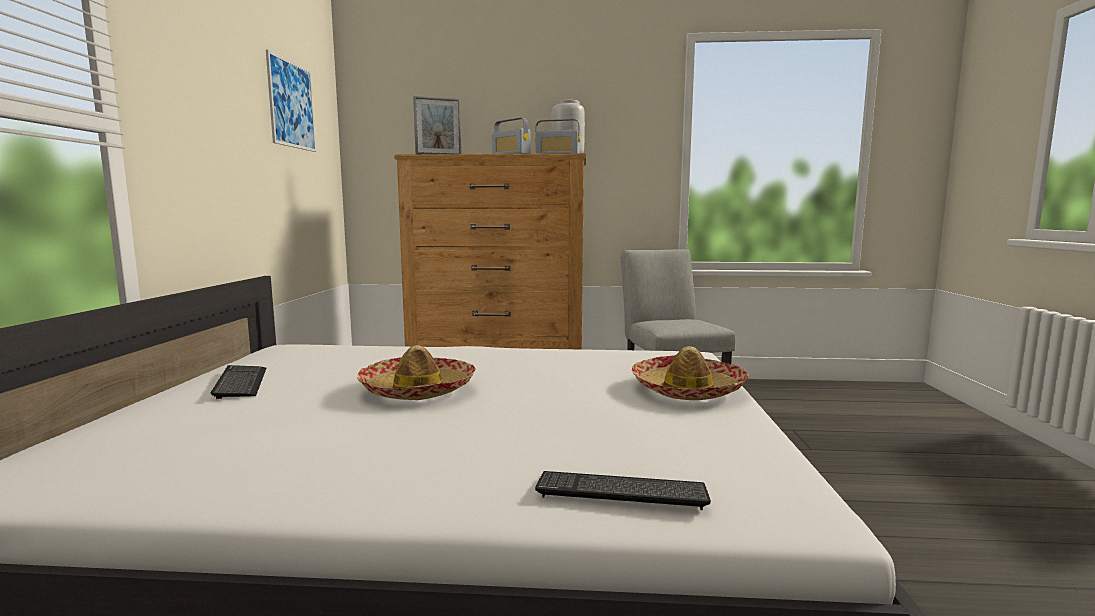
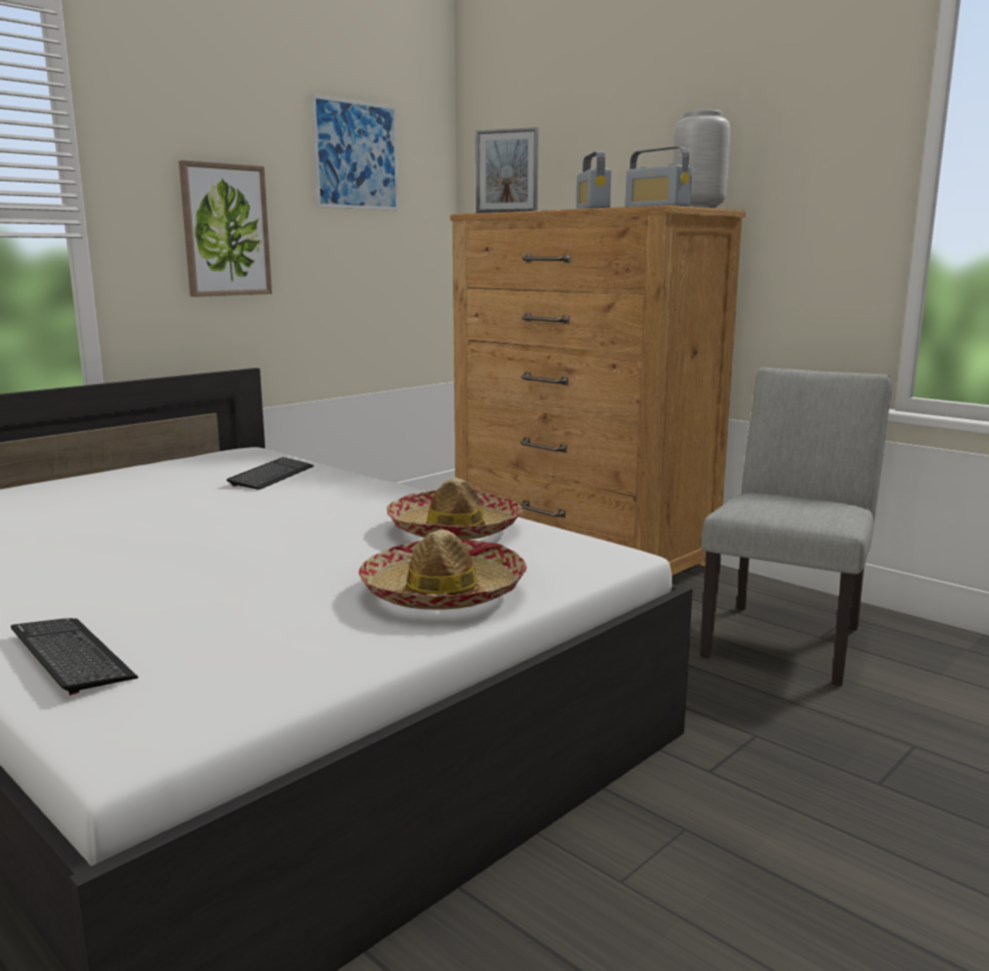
camera: 40 degrees right, 5 degrees up
keyboard [211,365,266,399] -> keyboard moved to [227,457,314,490]
hat [357,345,476,400] -> hat moved to [386,478,522,540]
none -> picture [179,160,272,297]

